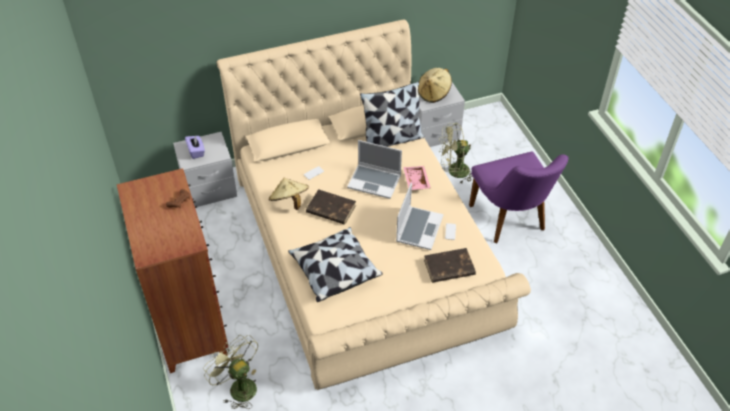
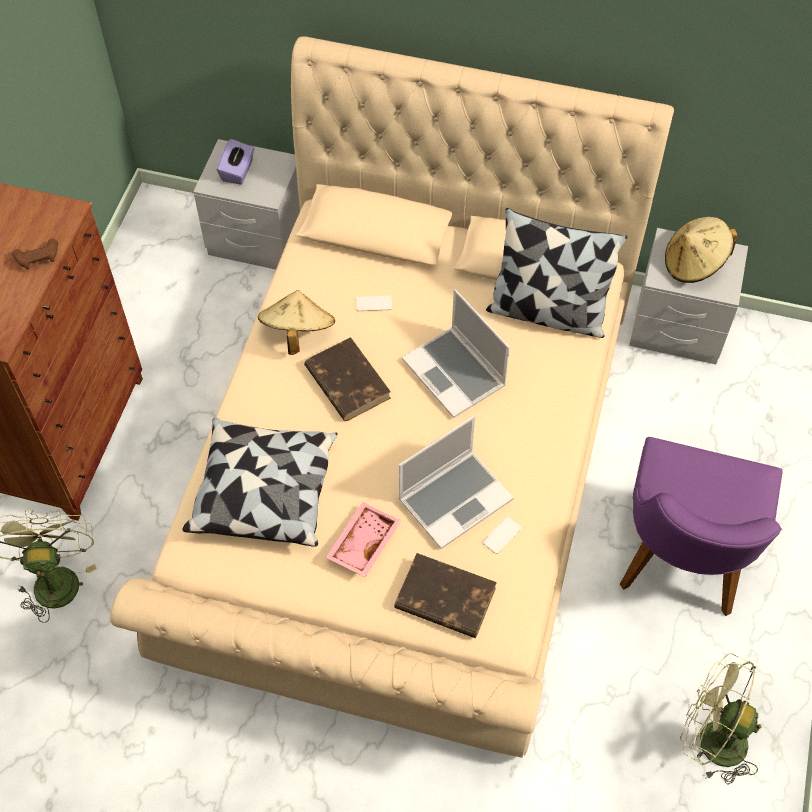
camera: 35 degrees right, 10 degrees up
pink tray [403,166,431,190] -> pink tray moved to [326,502,401,577]
green fan [439,123,473,184] -> green fan moved to [680,653,762,785]

